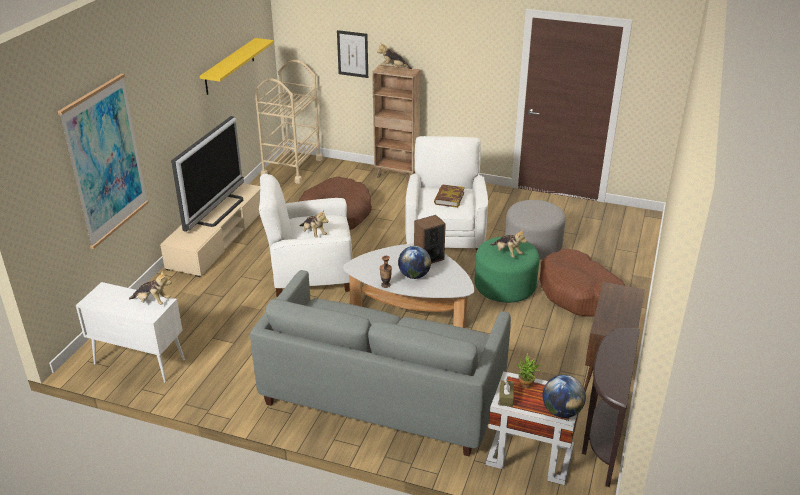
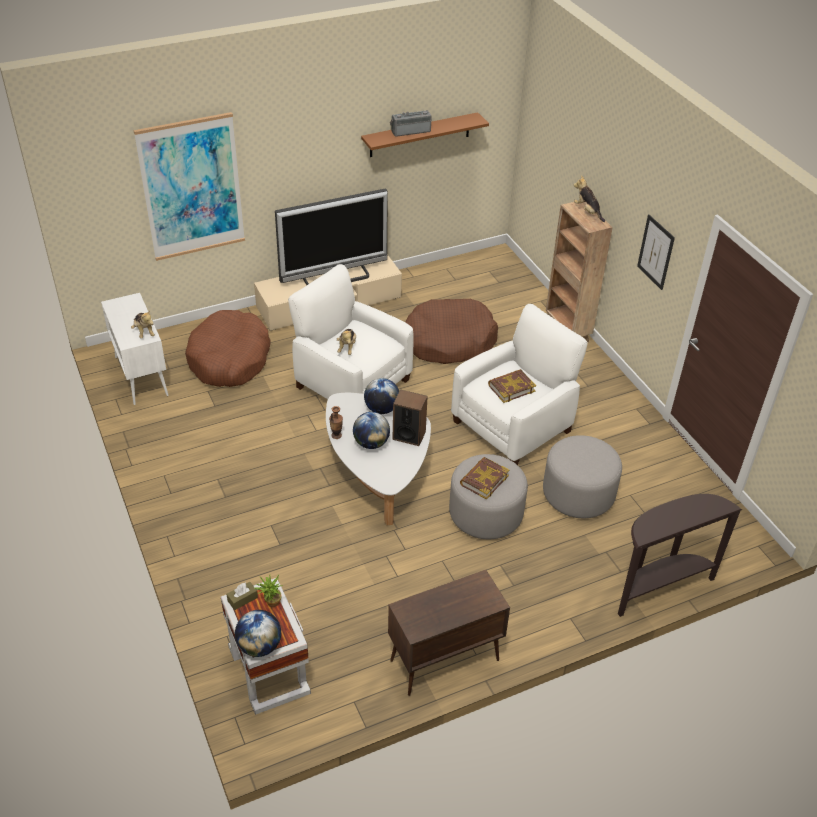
camera: 45 degrees right, 10 degrees up
yellow shelf [200,38,274,95] -> brown shelf [361,112,489,157]
grey sofa [250,270,511,456] -> none
beige cart [255,60,323,183] -> none
picture [337,30,368,78] -> picture moved to [637,214,675,290]
green ottoman [475,237,540,303] -> grey ottoman [449,454,528,539]
plush toy [491,229,527,257] -> book [460,457,509,500]
brown dog bed [540,249,626,317] -> brown dog bed moved to [185,310,270,387]
brown console table [582,328,640,487] -> brown console table moved to [618,494,742,617]
none -> globe [364,378,399,414]
none -> radio [390,110,432,137]

